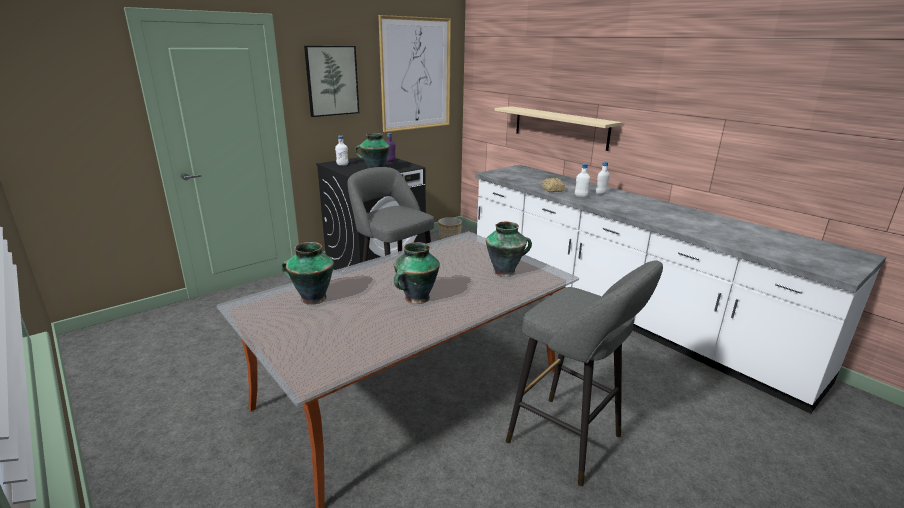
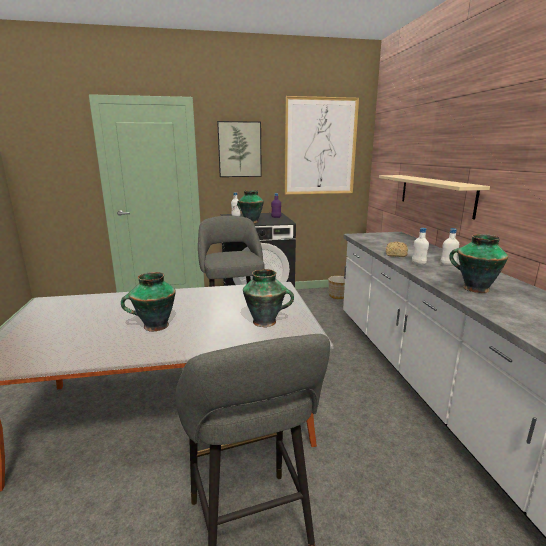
camera: 30 degrees right, 5 degrees down
vase [282,242,334,304] -> vase moved to [449,234,508,293]

